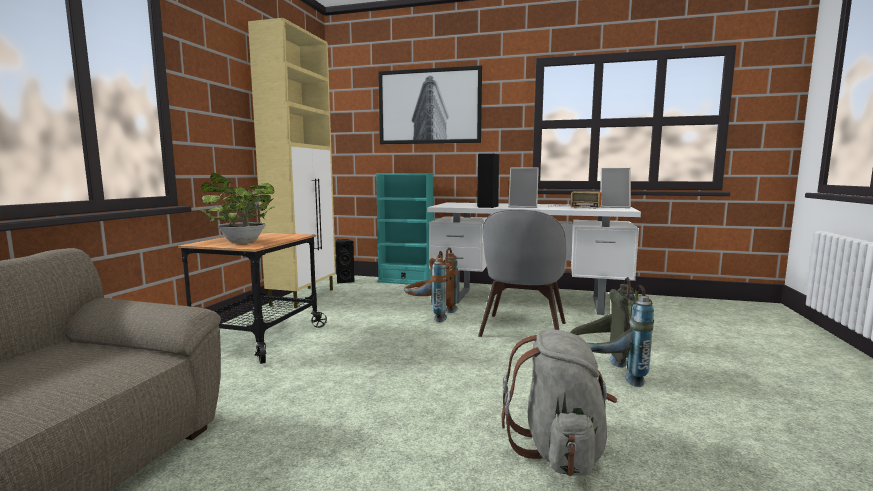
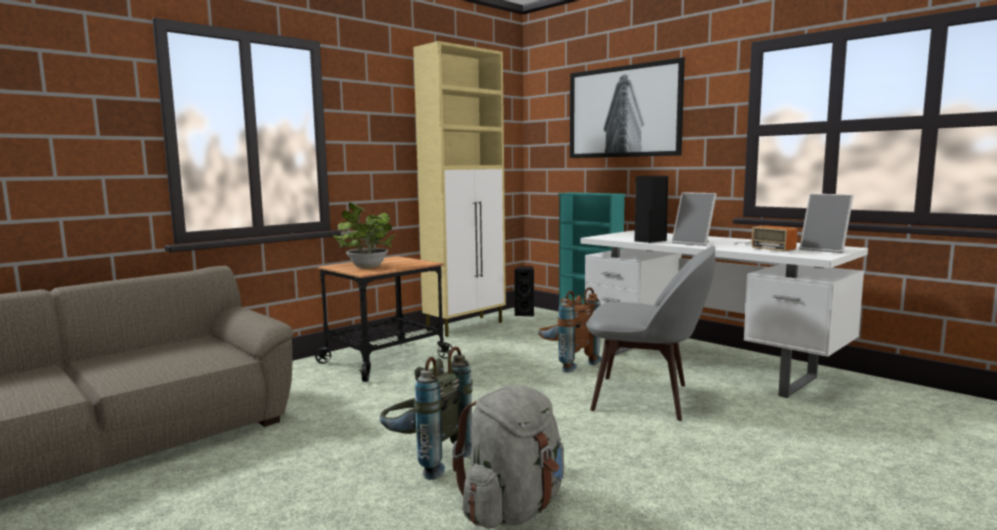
camera: 30 degrees right, 0 degrees up
grey chair [478,209,567,337] -> grey chair turned 120 degrees counterclockwise [586,246,715,421]
grey backpack [570,277,654,387] -> grey backpack moved to [380,347,472,480]

